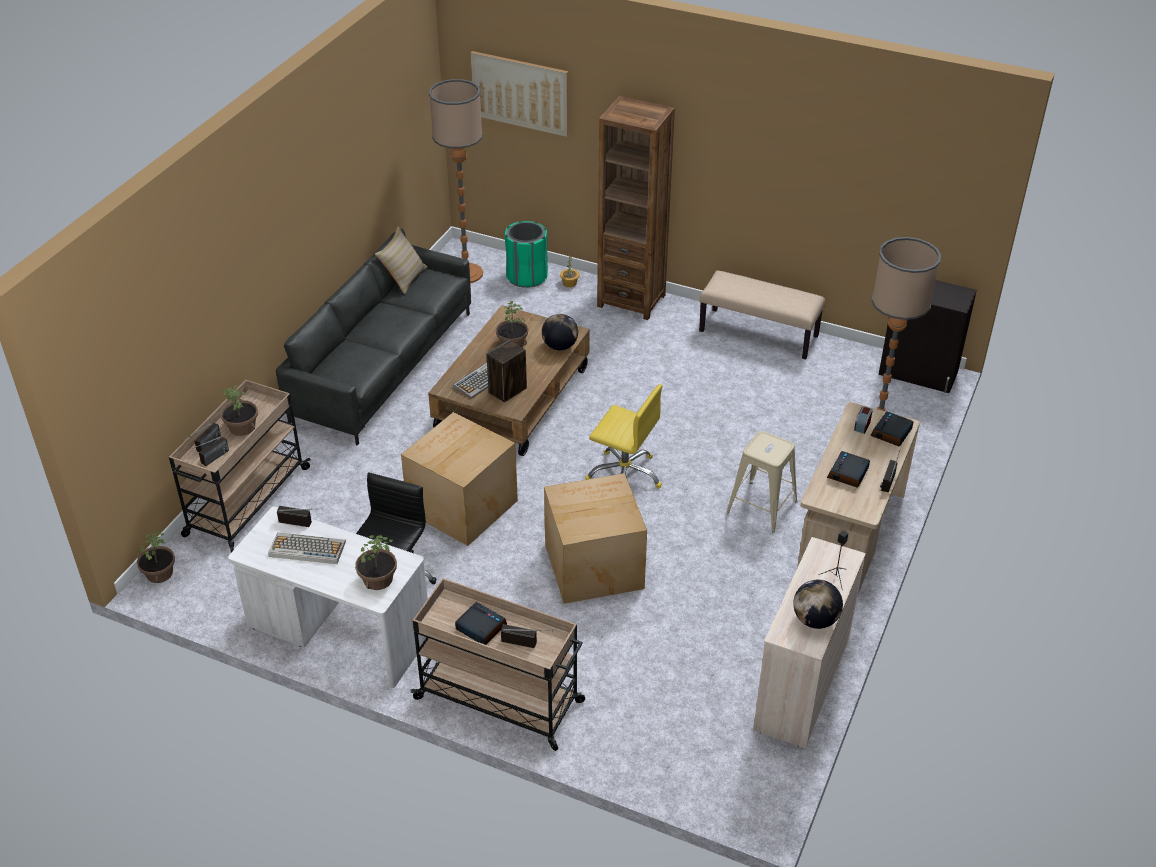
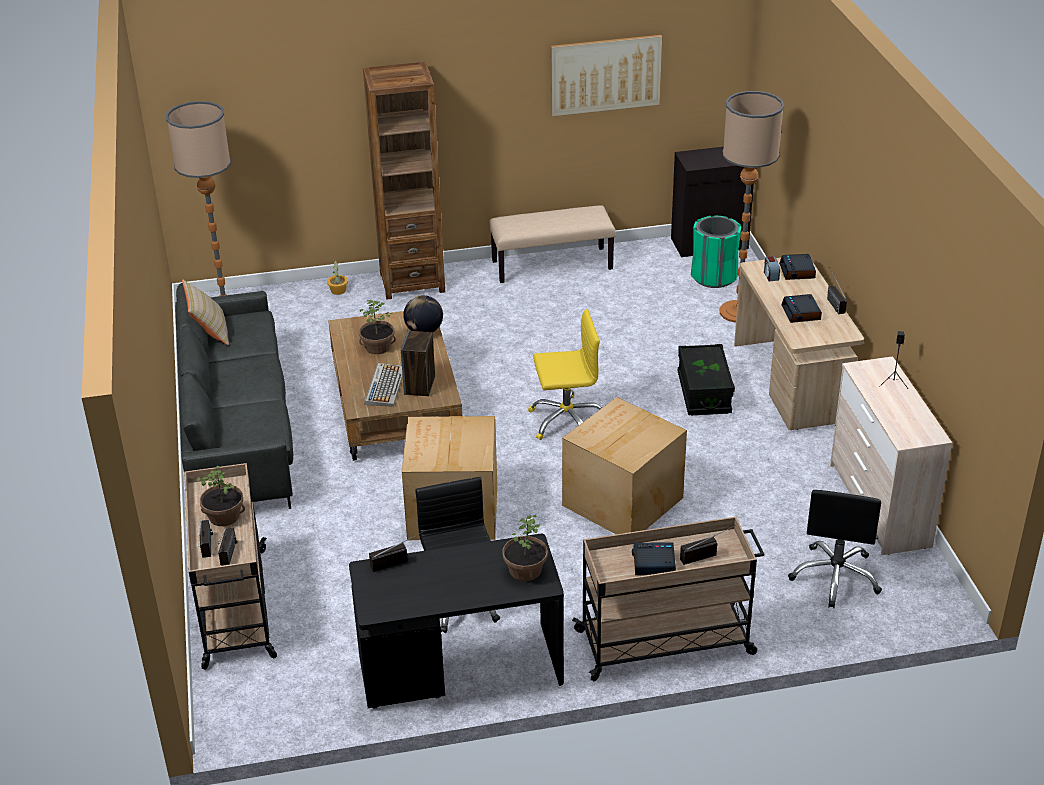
camera: 35 degrees left, 5 degrees down
potted plant [137,531,175,583] -> none
white desk [228,506,428,688] -> black desk [349,534,564,709]
keyboard [268,532,346,564] -> none
picture [470,51,569,137] -> picture moved to [551,35,662,117]
green trash can [505,221,548,288] -> green trash can moved to [691,215,741,288]
beige stool [726,431,797,533] -> black storage box [678,344,735,415]
globe [793,580,843,629] -> none
none -> black office chair [788,490,882,608]

